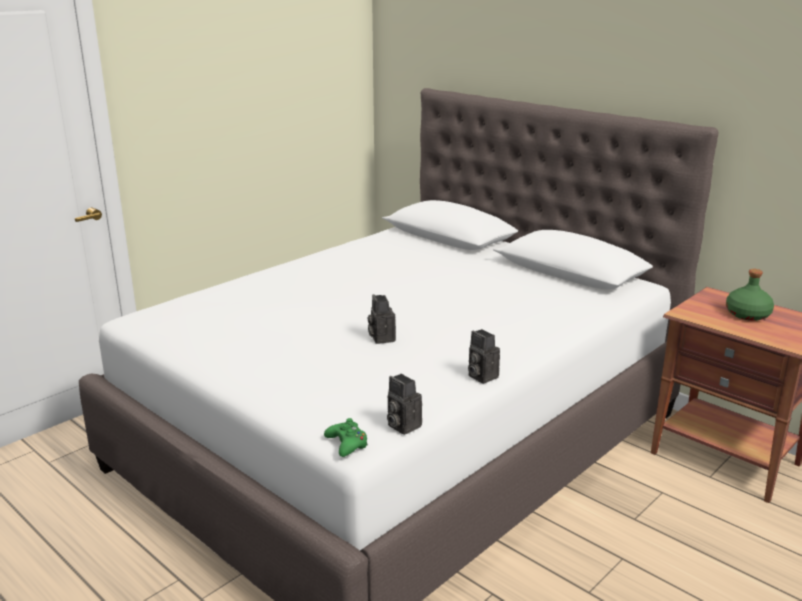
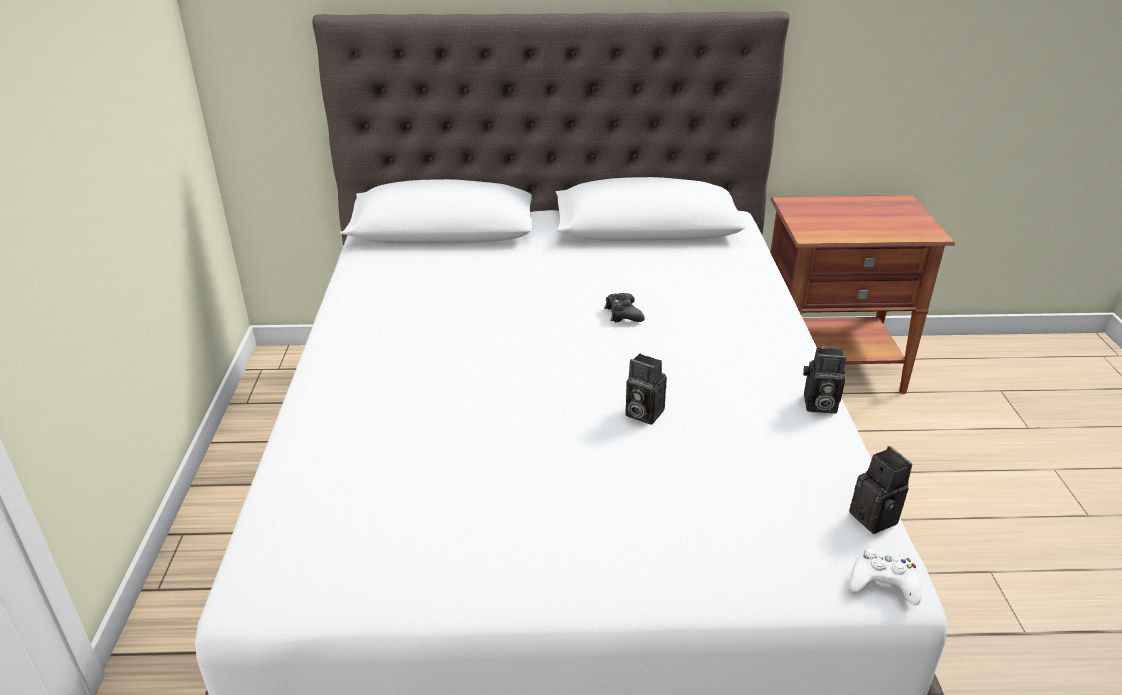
camera: 45 degrees left, 10 degrees up
green game controller [324,418,368,457] -> white game controller [850,548,922,605]
camera [387,374,422,435] -> camera turned 120 degrees counterclockwise [849,446,912,534]
green bottle [726,269,774,321] -> none
none -> black game controller [604,293,645,322]

